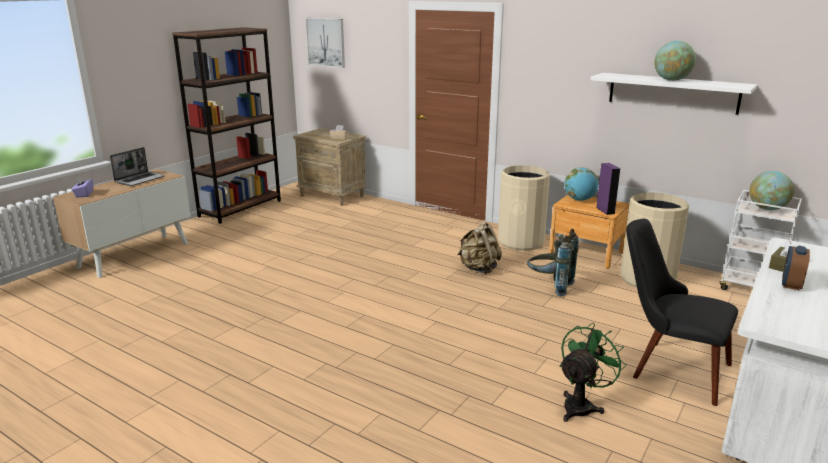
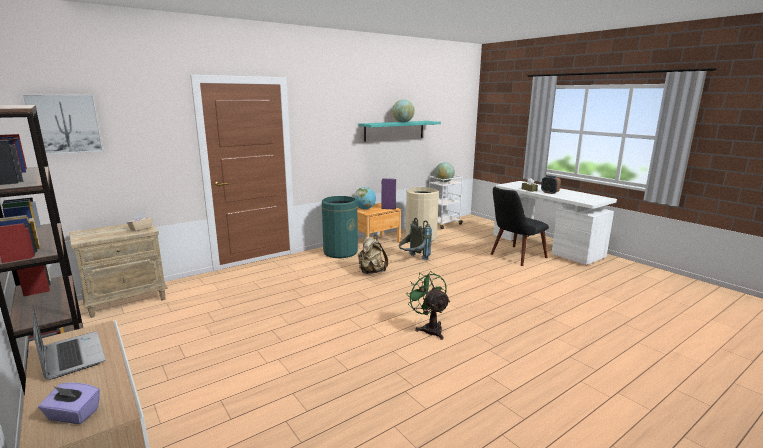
camera: 70 degrees left, 5 degrees down
beige trash can [498,165,550,251] -> green trash can [322,196,358,258]
green fan [560,323,626,422] -> green fan moved to [406,271,450,340]
white shelf [591,73,757,115] -> turquoise shelf [358,121,441,142]

